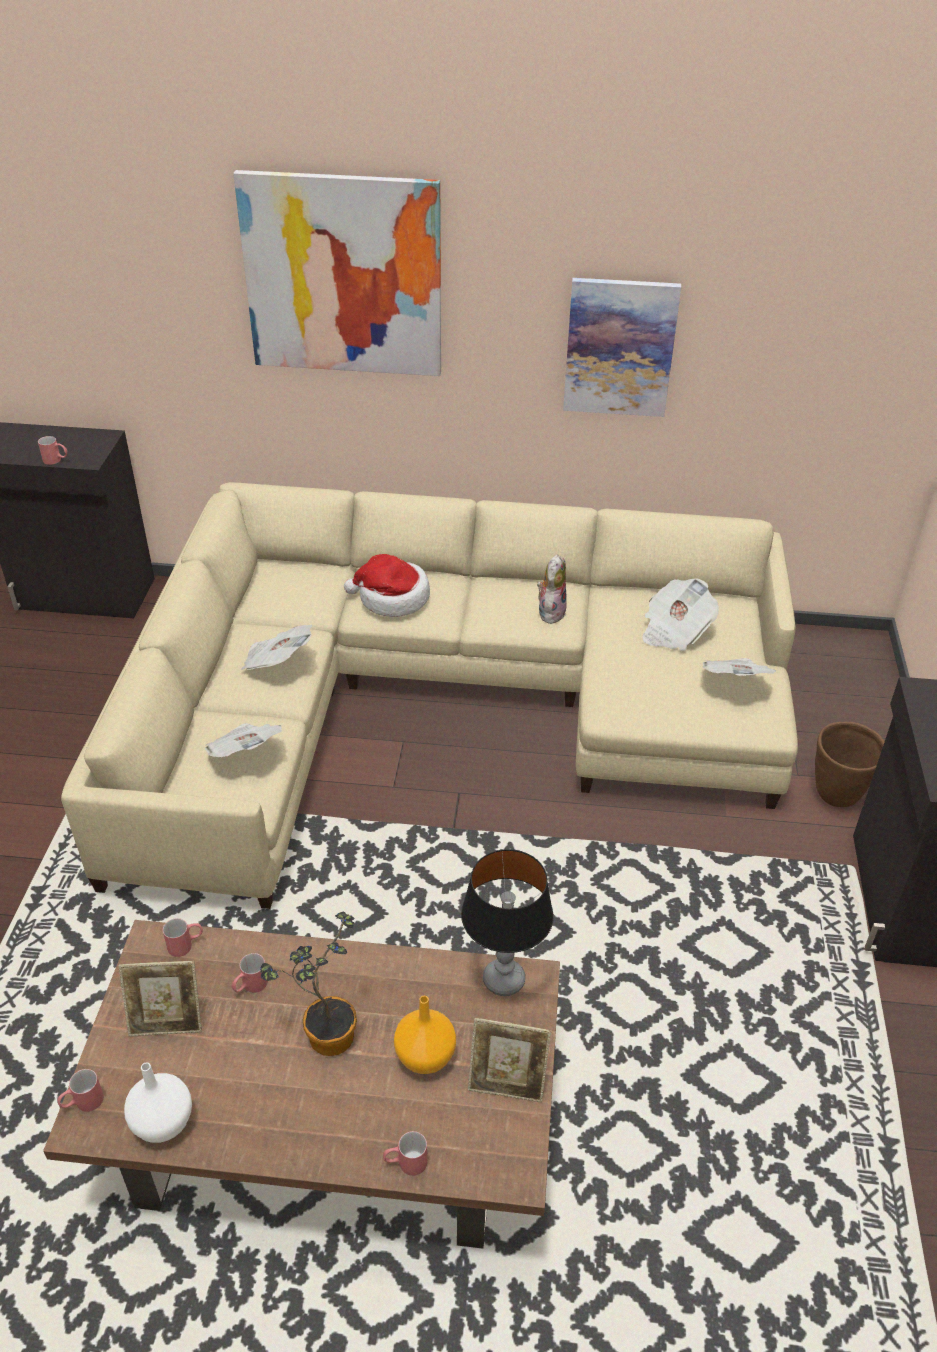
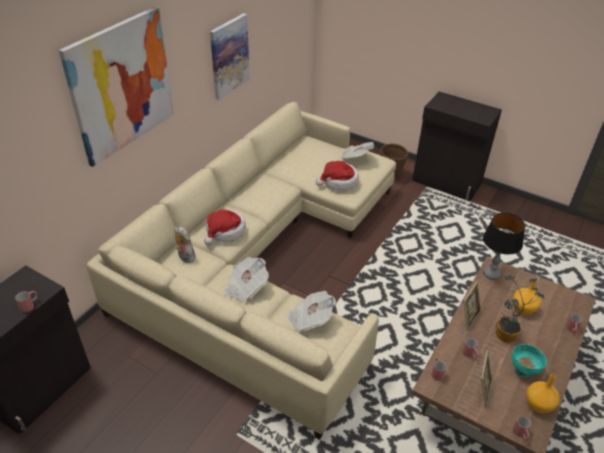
camera: 65 degrees left, 0 degrees up
white vase [124,1062,192,1143] -> orange vase [526,374,560,413]
picture frame [468,1018,551,1103] -> picture frame moved to [464,281,481,331]
plush toy [537,555,567,624] -> plush toy moved to [175,226,195,263]
newspaper [642,578,719,651] -> none
none -> hat [316,161,359,191]
none -> turquoise bowl [512,344,547,378]

